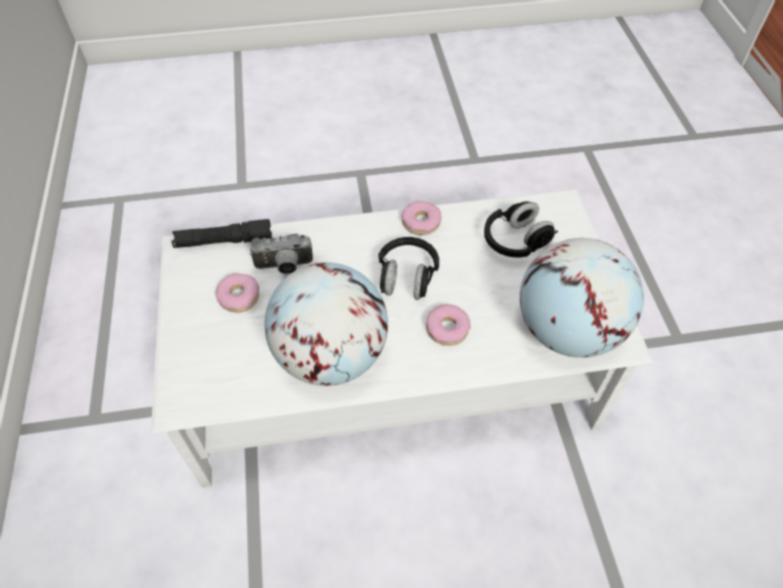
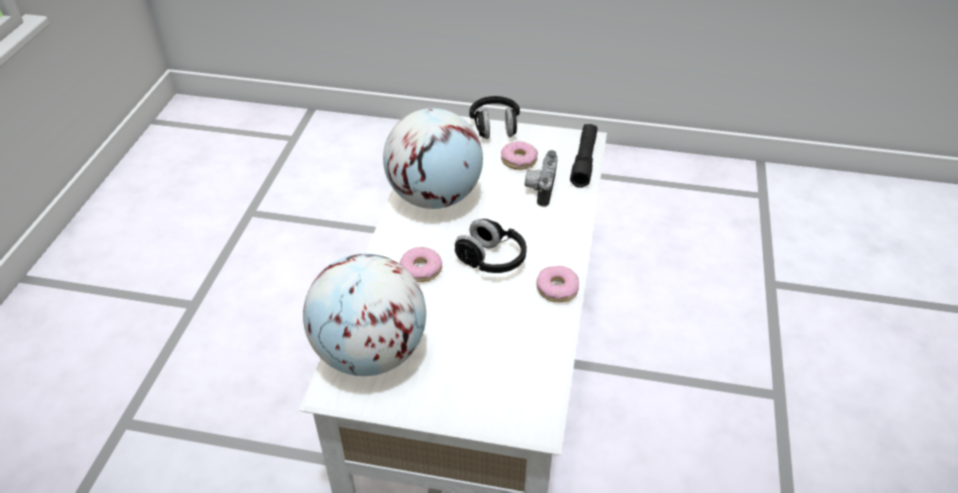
camera: 110 degrees right, 10 degrees down
black headphones [484,201,558,258] -> black headphones moved to [469,96,520,139]

